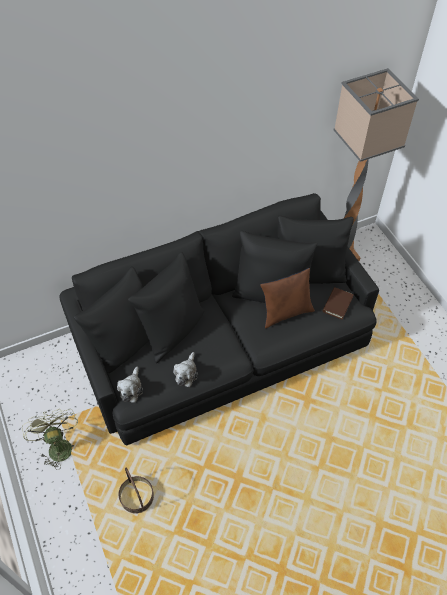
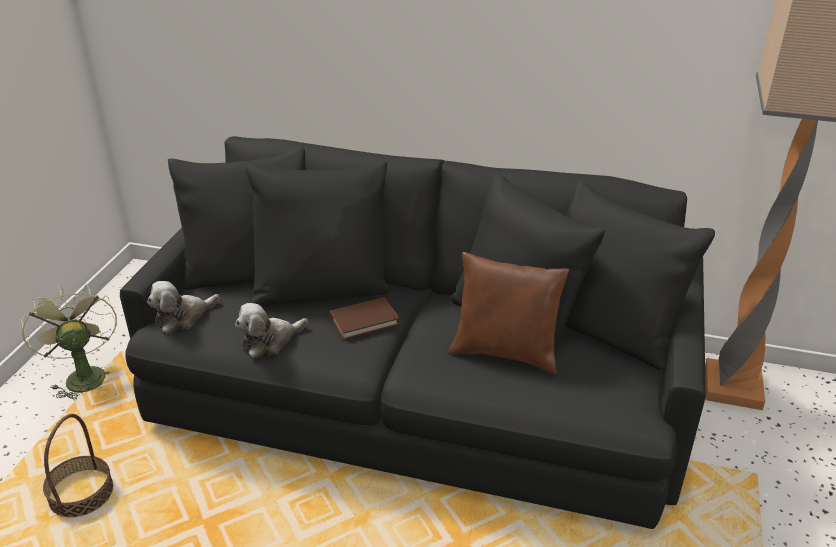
camera: 40 degrees right, 20 degrees down
green fan [22,408,78,470] -> green fan turned 45 degrees counterclockwise [21,285,117,401]
brown book [323,287,354,320] -> brown book moved to [330,297,399,341]

